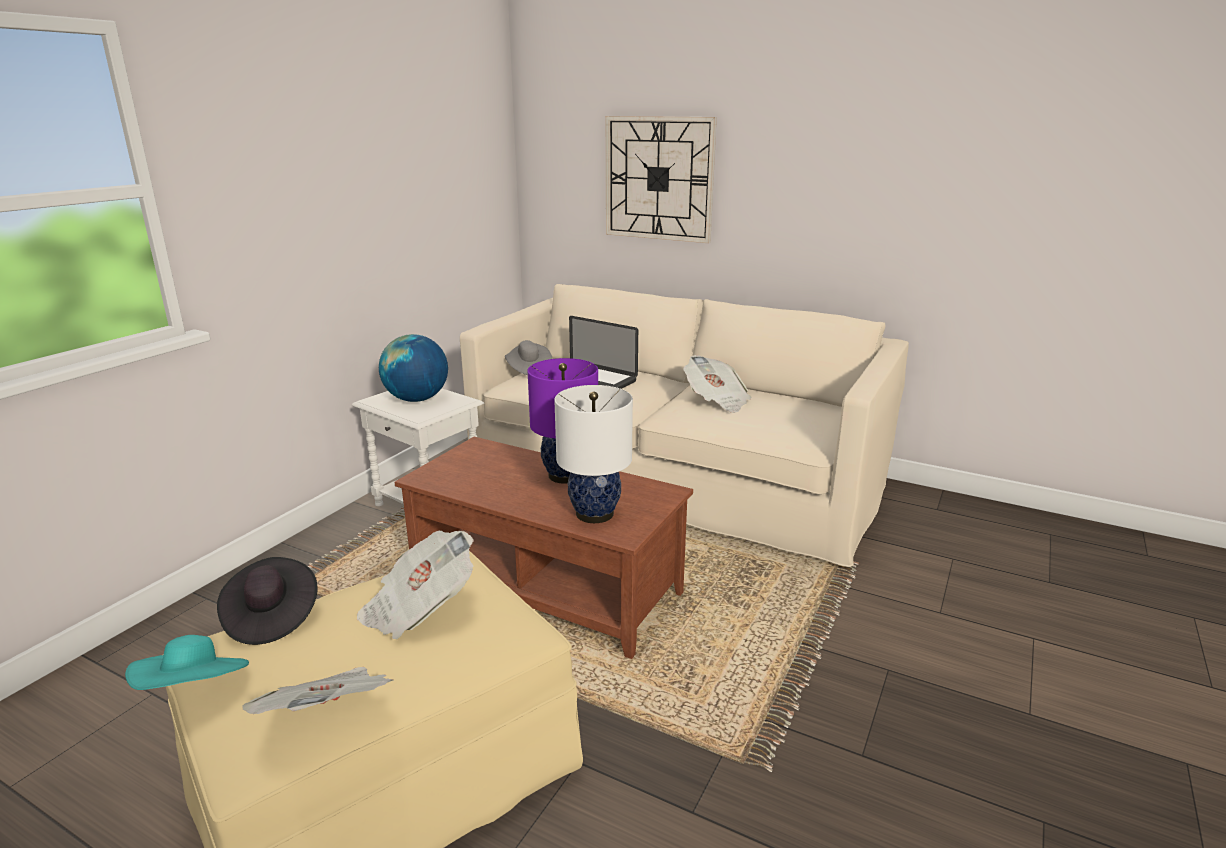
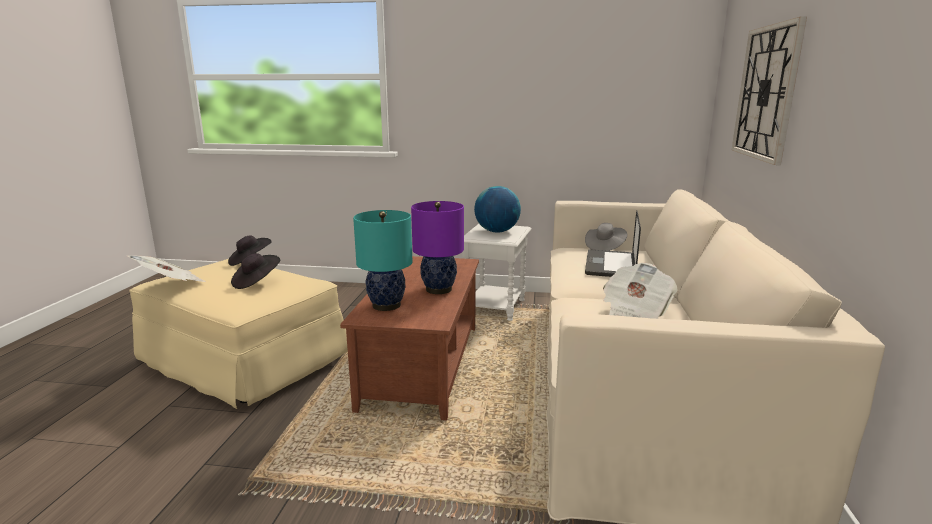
camera: 70 degrees right, 5 degrees down
turquoise hat [125,635,249,690] -> none
newspaper [357,531,474,639] -> black hat [231,253,280,289]
white table lamp [554,385,633,523] -> turquoise table lamp [353,210,412,311]

